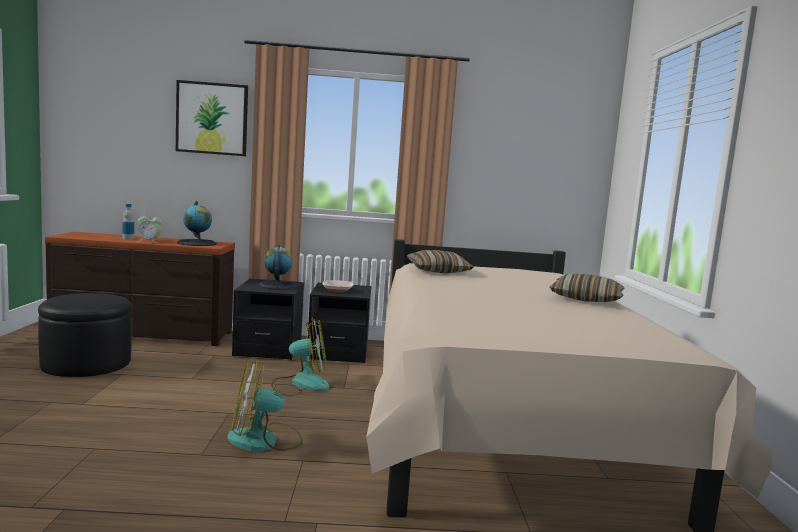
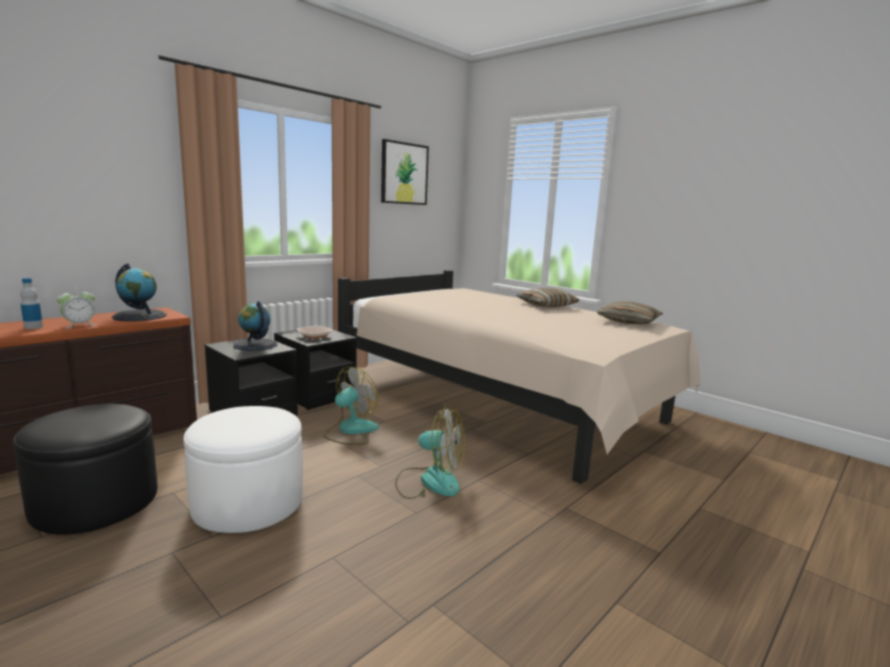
camera: 45 degrees left, 5 degrees up
picture [176,80,248,156] -> picture moved to [381,139,429,205]
fan [227,360,303,452] -> fan turned 105 degrees counterclockwise [395,406,465,499]
pillow [406,250,474,273] -> pillow moved to [597,302,663,324]
none -> white ottoman [184,406,303,533]

